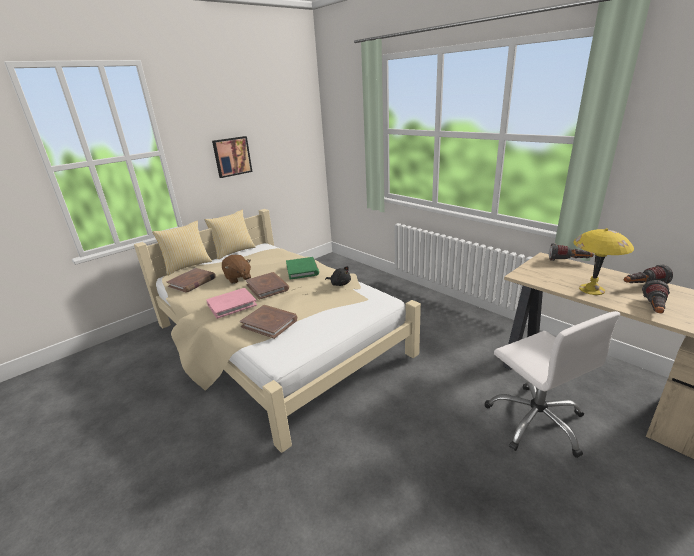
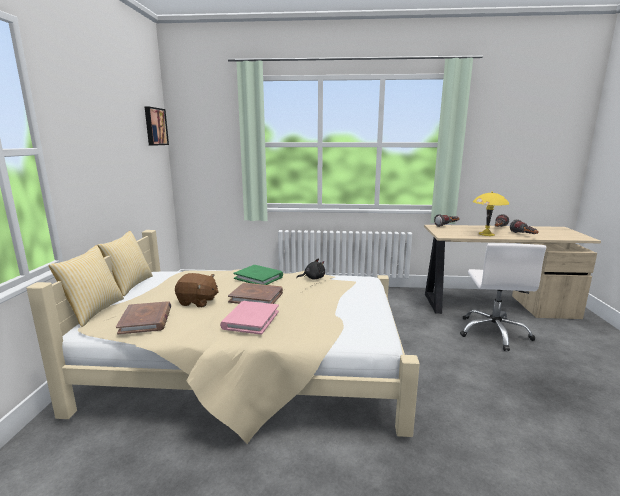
camera: 45 degrees left, 10 degrees down
picture [212,136,252,178] -> picture moved to [145,107,169,146]
brown book [240,305,297,339] -> none
white office chair [484,311,620,458] -> white office chair turned 75 degrees clockwise [460,243,546,351]

